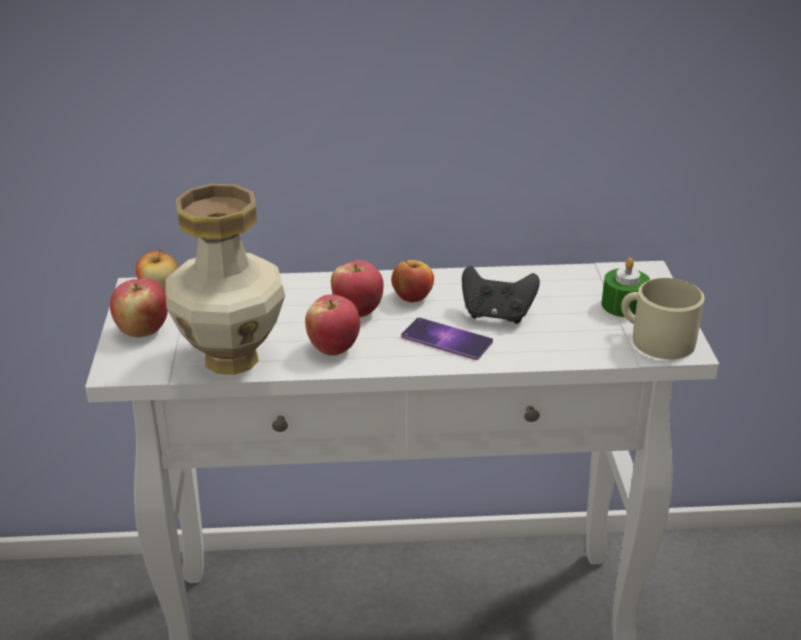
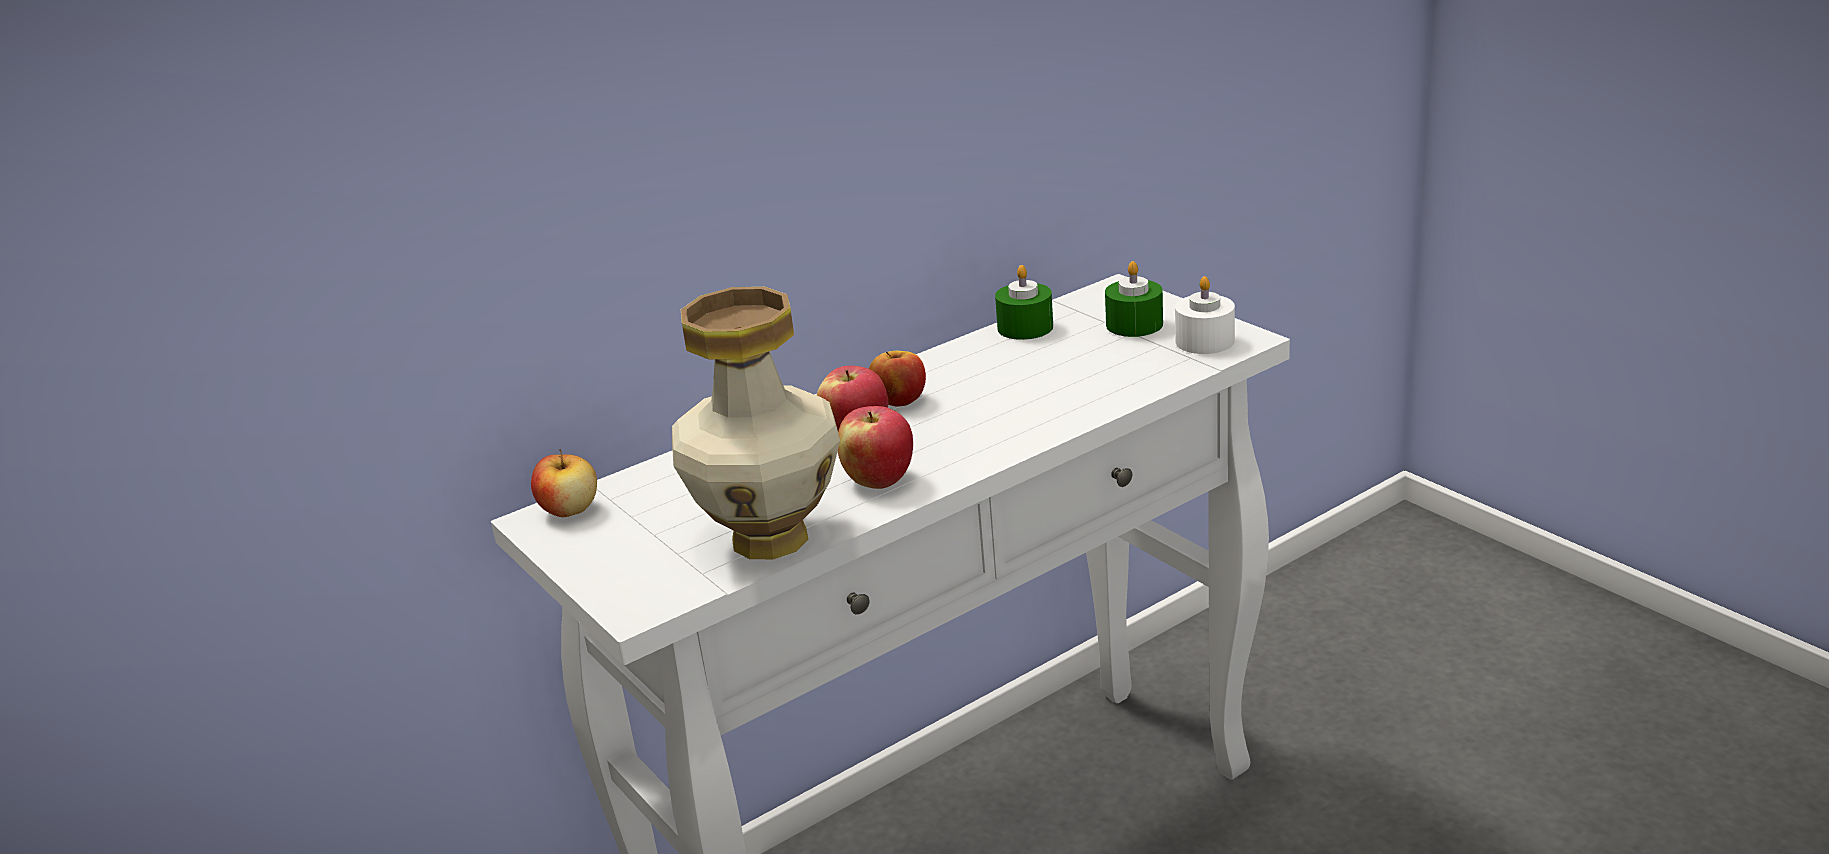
camera: 30 degrees left, 5 degrees down
apple [110,279,168,337] -> none
phone [401,318,493,360] -> none
black game controller [462,266,540,324] -> none
beige mug [621,278,704,359] -> white candle [1175,276,1235,354]
none -> green candle [995,265,1053,340]

